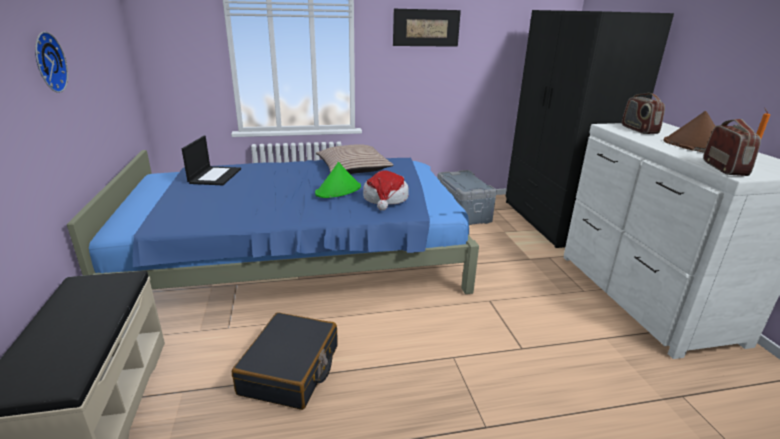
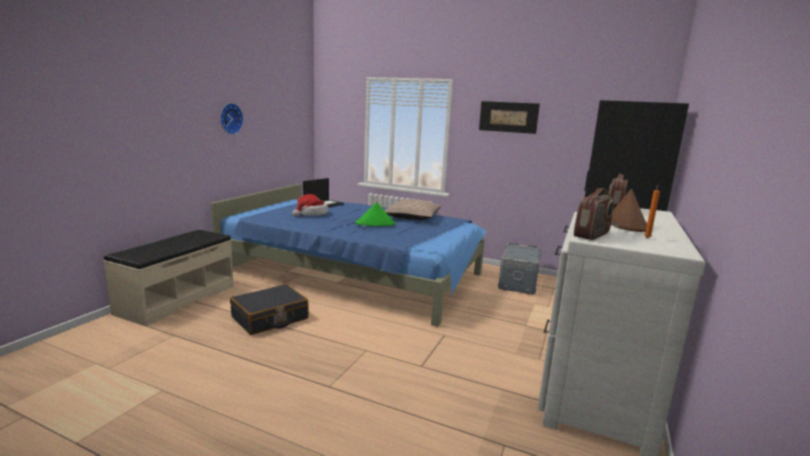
camera: 35 degrees right, 10 degrees down
hat [363,171,409,211] -> hat moved to [292,194,328,217]

